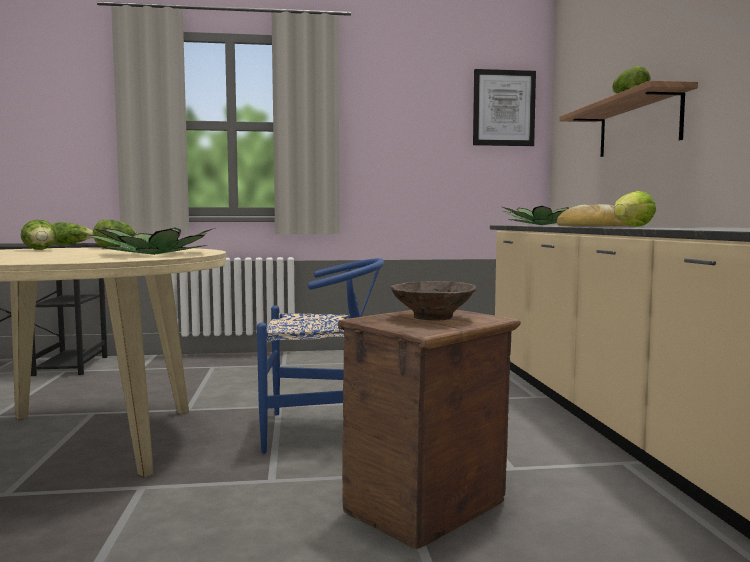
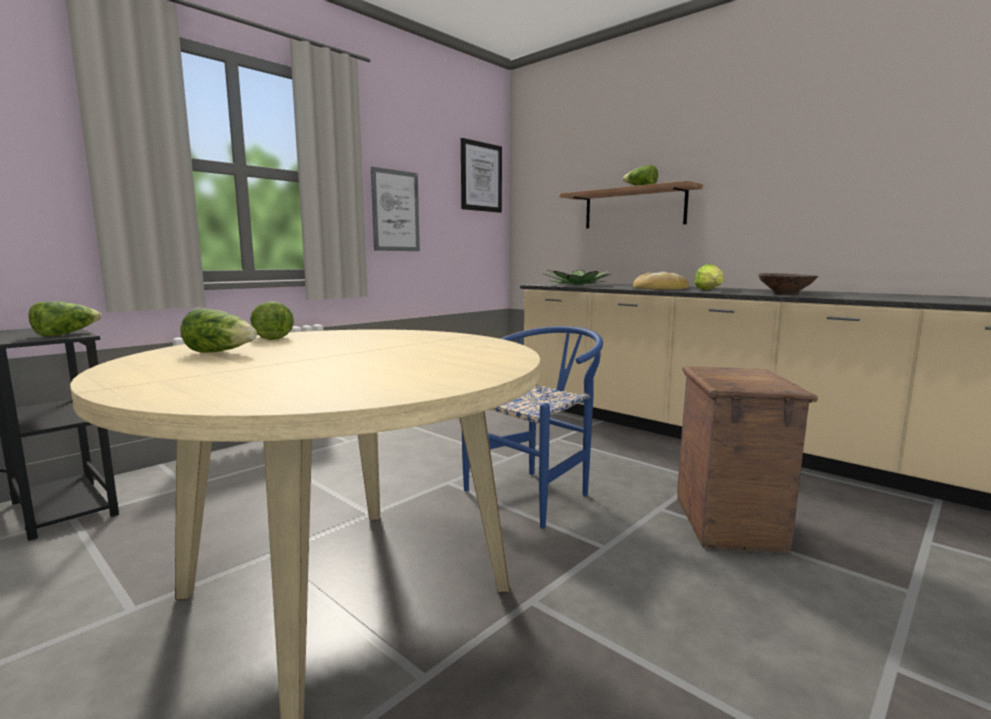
camera: 40 degrees left, 5 degrees up
potted plant [88,228,215,255] -> none
brown bowl [390,281,477,321] -> brown bowl moved to [758,273,819,295]
none -> picture [371,167,420,251]

